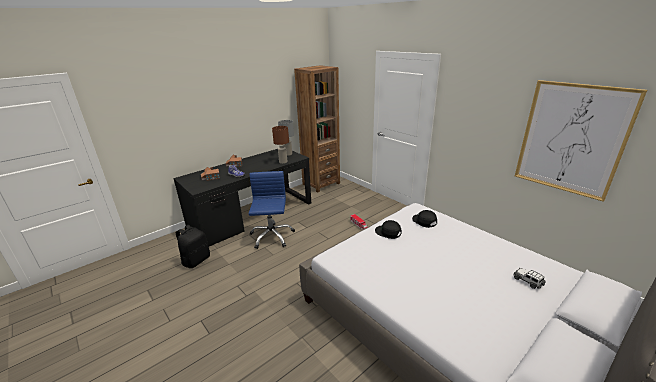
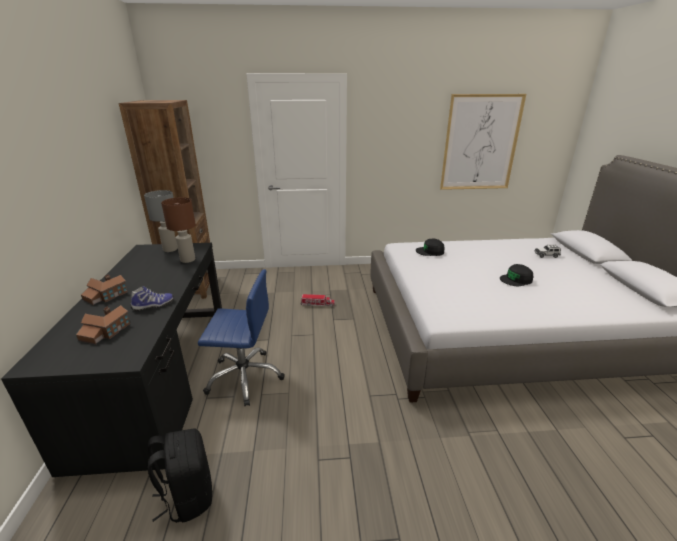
camera: 55 degrees left, 0 degrees up
blue office chair [248,171,295,249] -> blue office chair turned 150 degrees clockwise [198,269,285,406]
black cap [375,220,401,239] -> black cap moved to [500,264,534,286]

